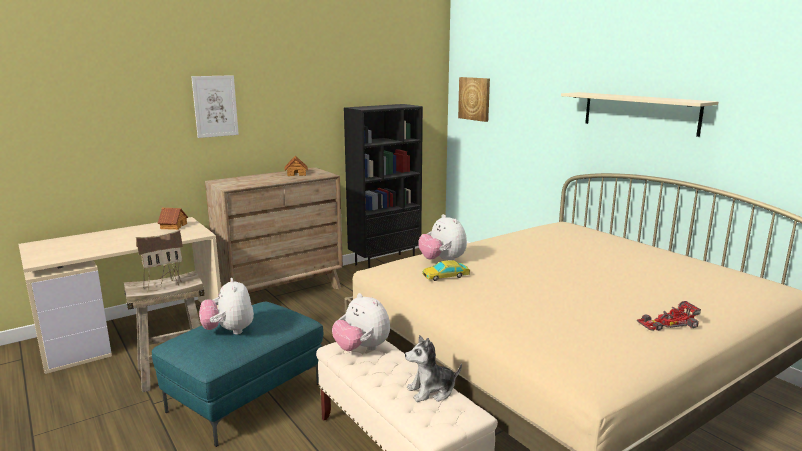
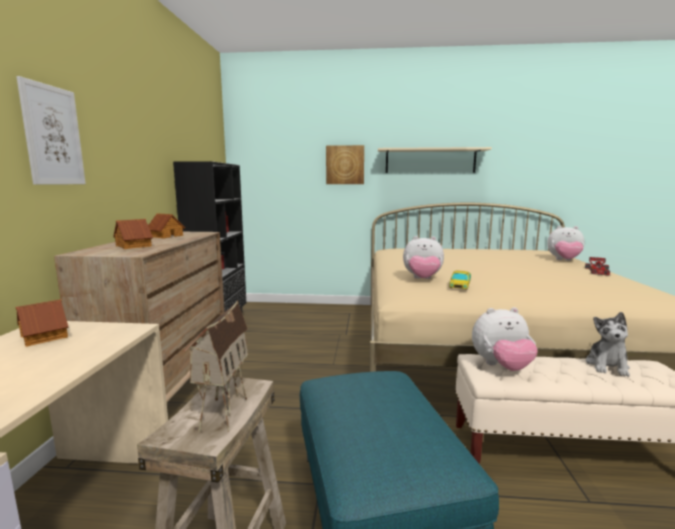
camera: 50 degrees left, 5 degrees down
plush toy [199,278,254,334] -> plush toy moved to [547,226,585,261]
picture [458,77,490,122] -> picture moved to [326,145,364,184]
none -> toy house [113,219,153,249]

